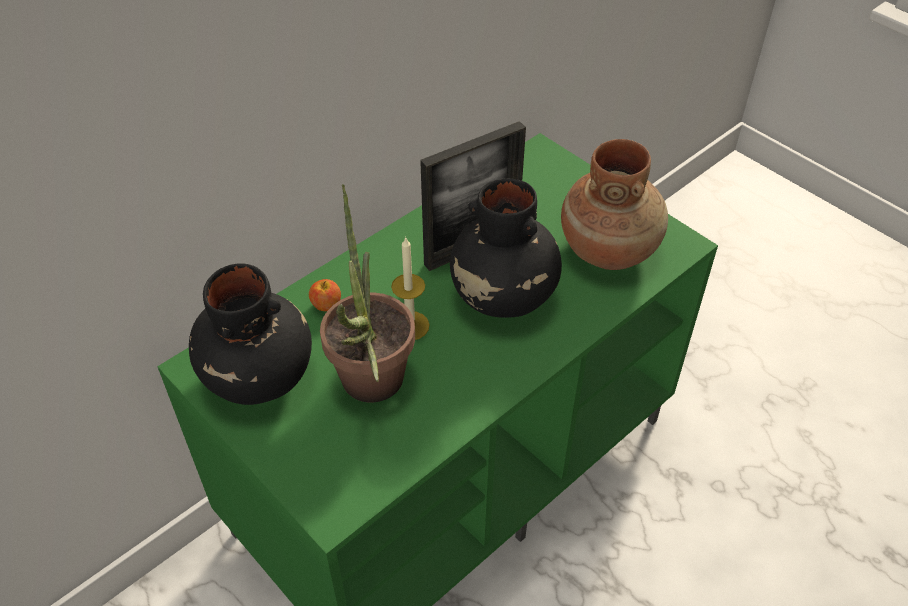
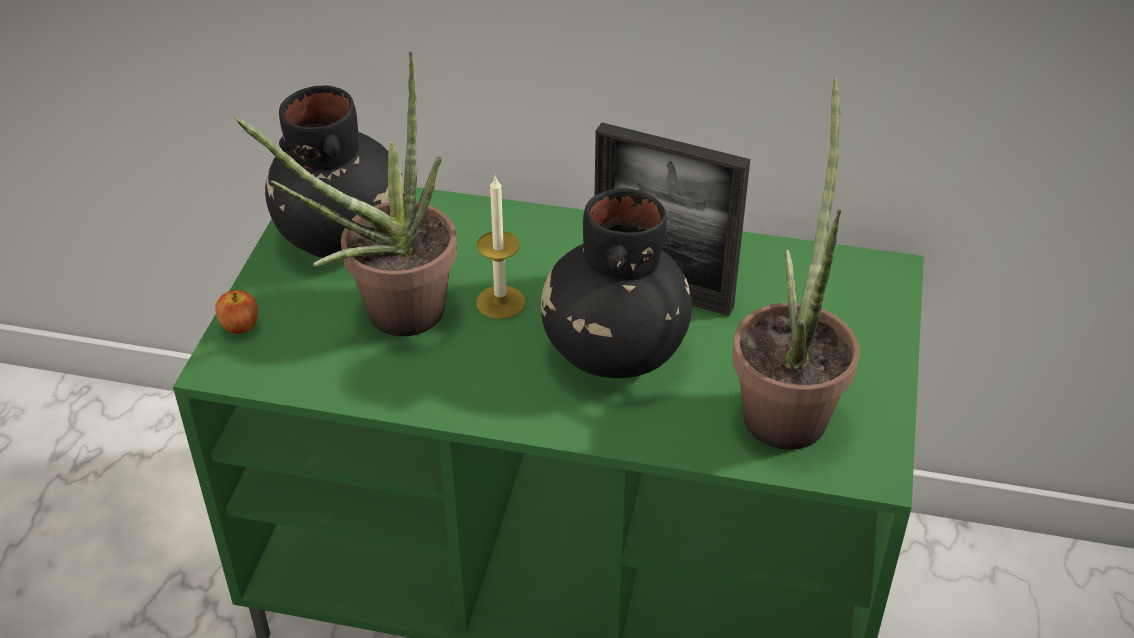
camera: 55 degrees right, 5 degrees down
apple [309,279,341,311] -> apple moved to [215,290,258,334]
brown vase [561,139,668,270] -> potted plant [732,77,860,450]

